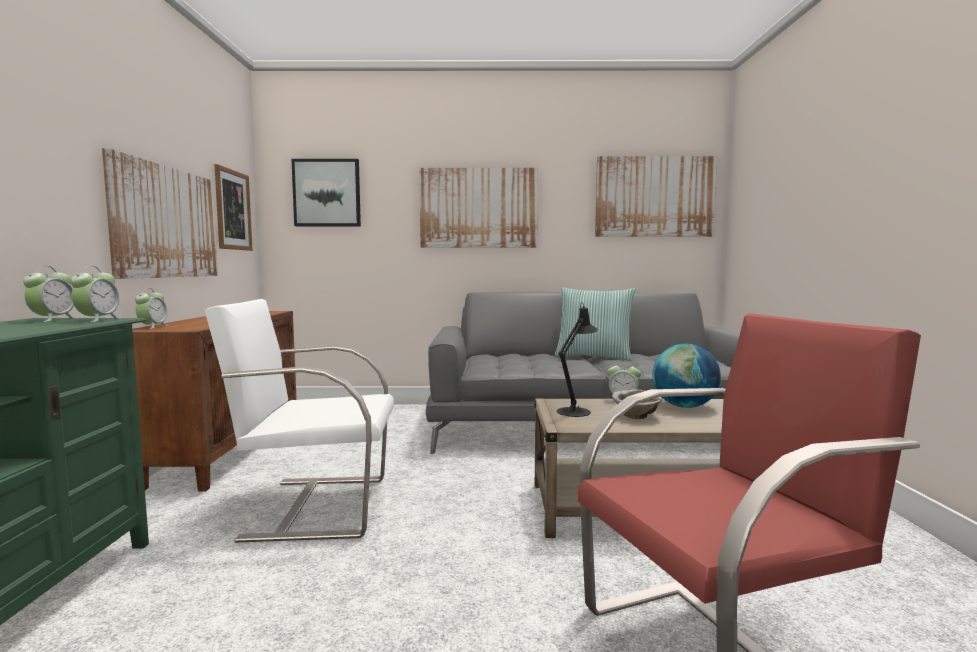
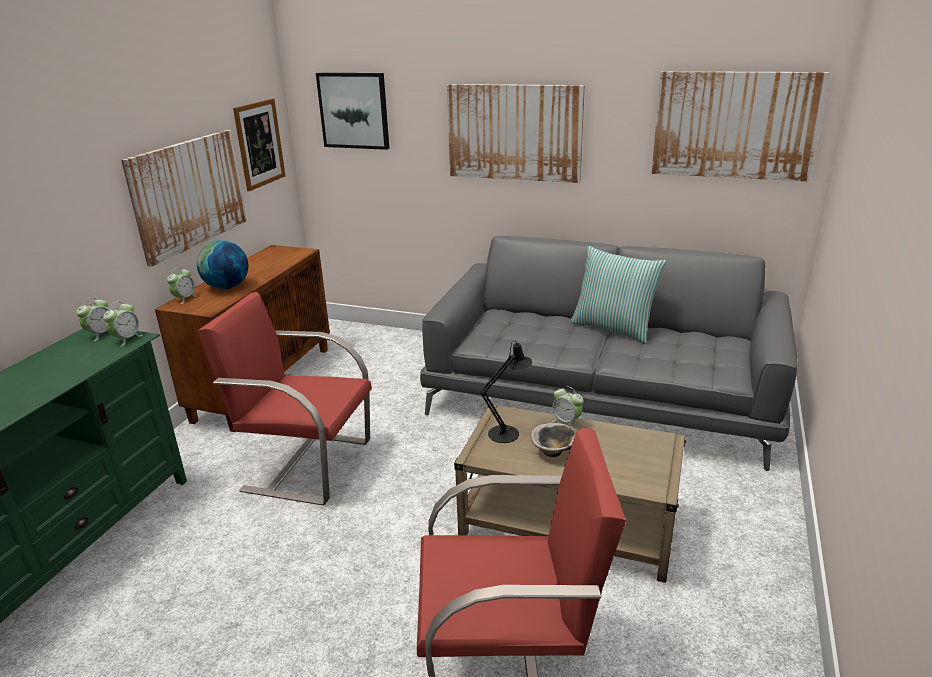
camera: 20 degrees right, 20 degrees up
white armchair [205,299,394,543] -> red armchair [197,292,372,506]
globe [652,344,721,408] -> globe moved to [197,240,248,289]

